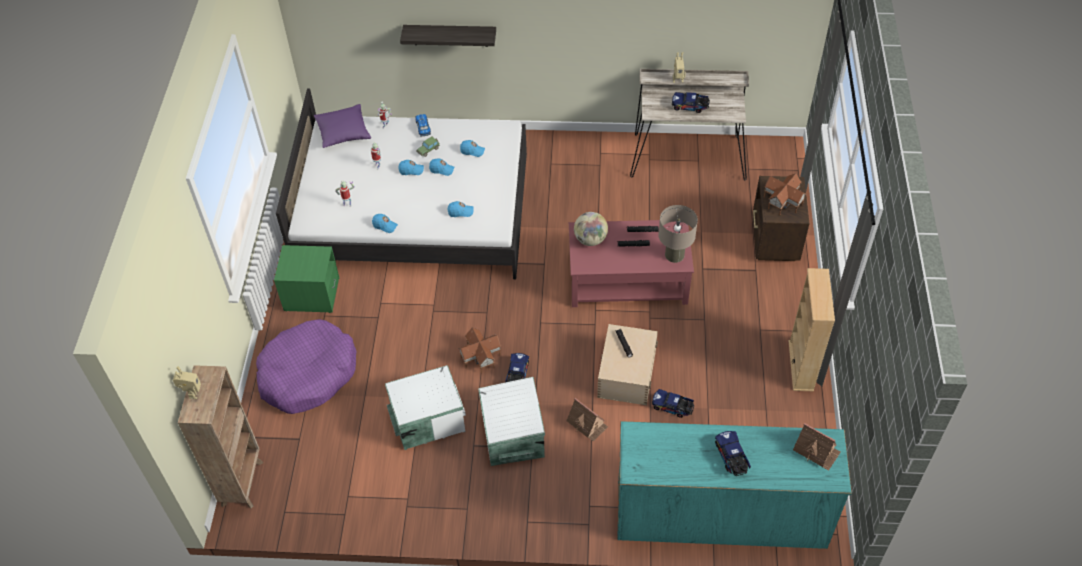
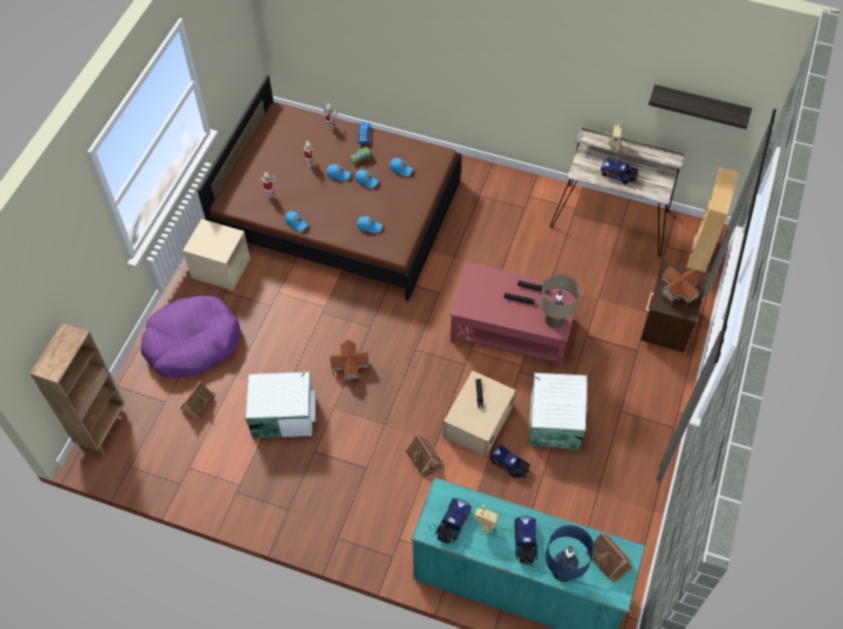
camera: 15 degrees right, 5 degrees up
toy robot [173,366,201,399] -> toy robot moved to [474,505,498,534]
green nightstand [274,245,339,313] -> beige nightstand [183,219,250,290]
white bed [276,89,527,279] -> brown bed [197,75,462,301]
purple pillow [314,104,371,148] -> none
shelf [400,25,496,47] -> shelf moved to [648,85,752,129]
white storage box [478,377,545,466] -> white storage box moved to [528,373,587,451]
toy truck [506,353,529,382] -> toy truck moved to [435,498,471,544]
globe [574,212,608,246] -> none
beige bookcase [789,268,835,391] -> beige bookcase moved to [687,167,738,272]
none -> toy house [180,380,216,419]
none -> blue table lamp [545,525,594,582]

